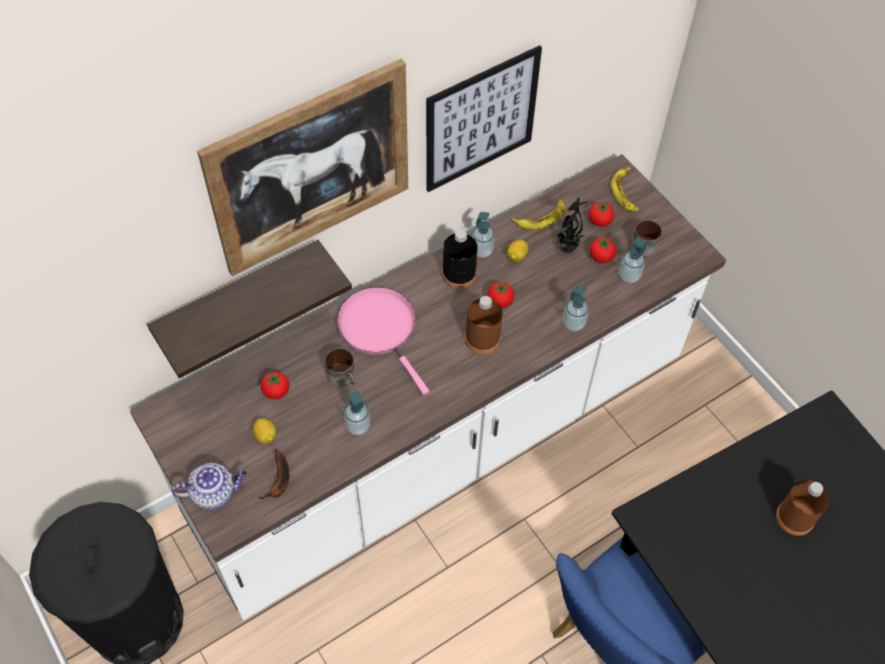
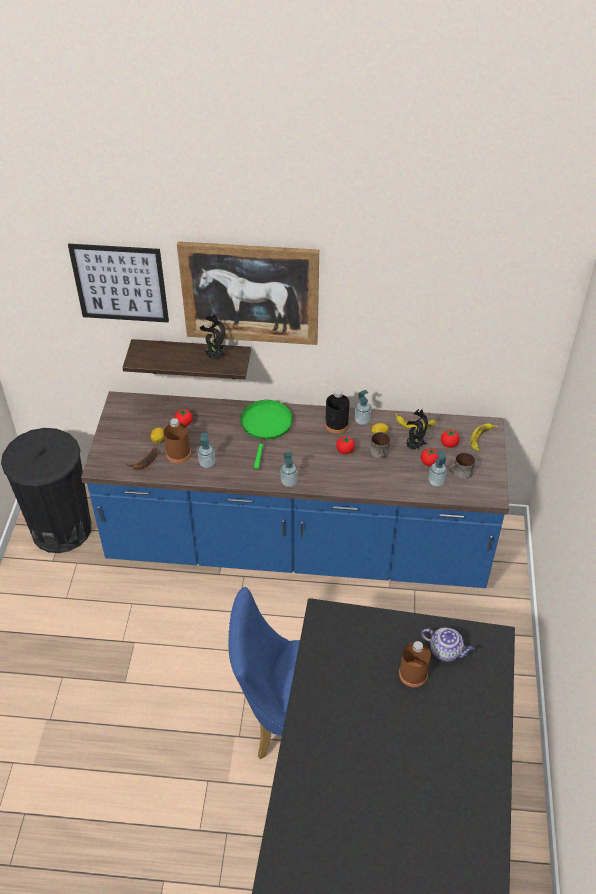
camera: 40 degrees right, 10 degrees down
white counter [130,154,726,620] -> blue counter [81,391,509,588]
teapot [171,463,247,510] -> teapot moved to [421,628,475,662]
mug [325,348,356,387] -> mug moved to [370,432,390,459]
pink frying pan [337,287,429,395] -> green frying pan [240,400,293,469]
picture [426,45,542,192] -> picture moved to [68,244,169,323]
brown bottle [465,296,503,354] -> brown bottle moved to [164,418,191,463]
soap dispenser [563,286,589,331] -> soap dispenser moved to [281,452,298,487]
none -> potted plant [200,314,226,359]

